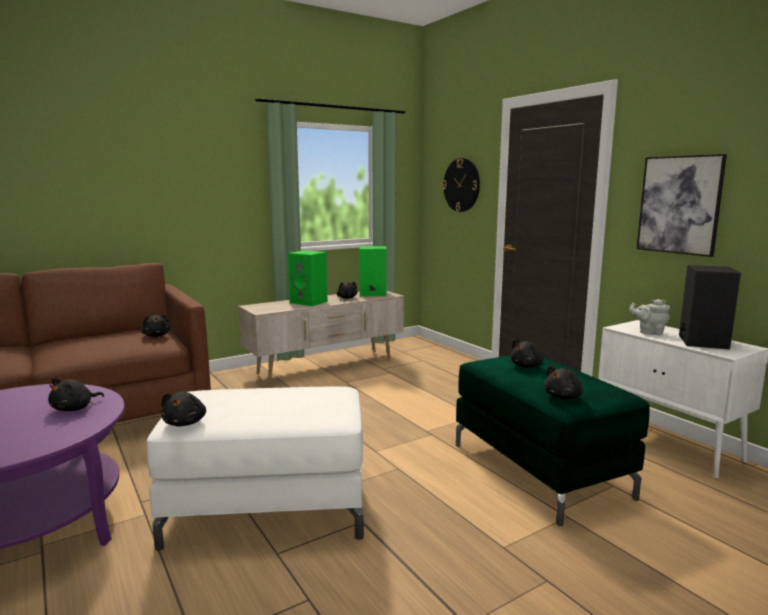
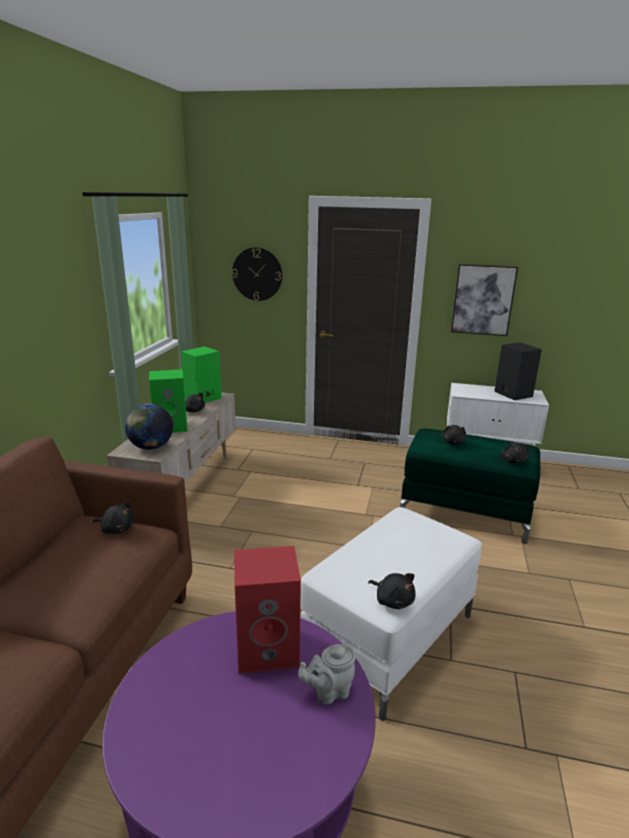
camera: 45 degrees left, 10 degrees up
black plush toy [48,378,104,411] -> red speaker [234,546,301,674]
grey teapot [629,299,670,335] -> grey teapot moved to [298,644,355,705]
none -> globe [125,404,173,450]

